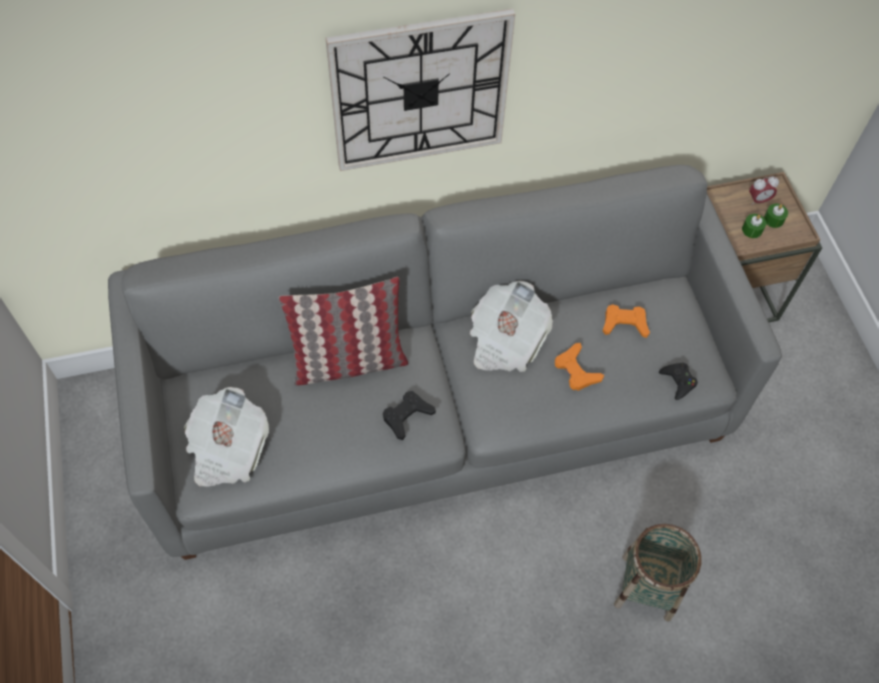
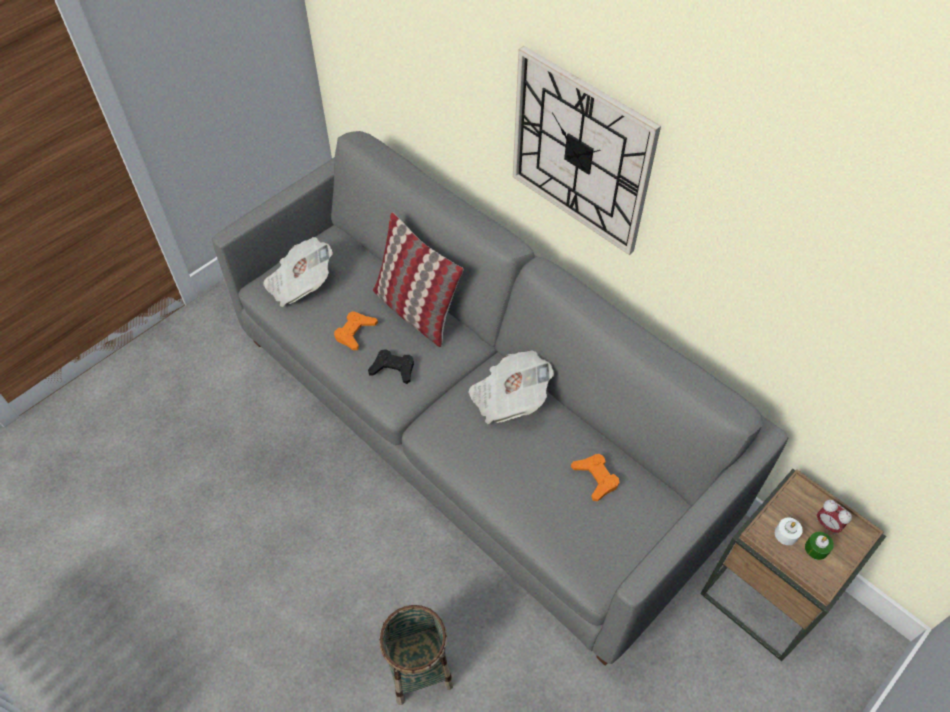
camera: 60 degrees right, 5 degrees down
orange game controller [555,343,604,391] -> orange game controller moved to [334,311,378,350]
black game controller [659,363,698,400] -> none
green candle [742,214,766,238] -> white candle [775,518,803,545]

